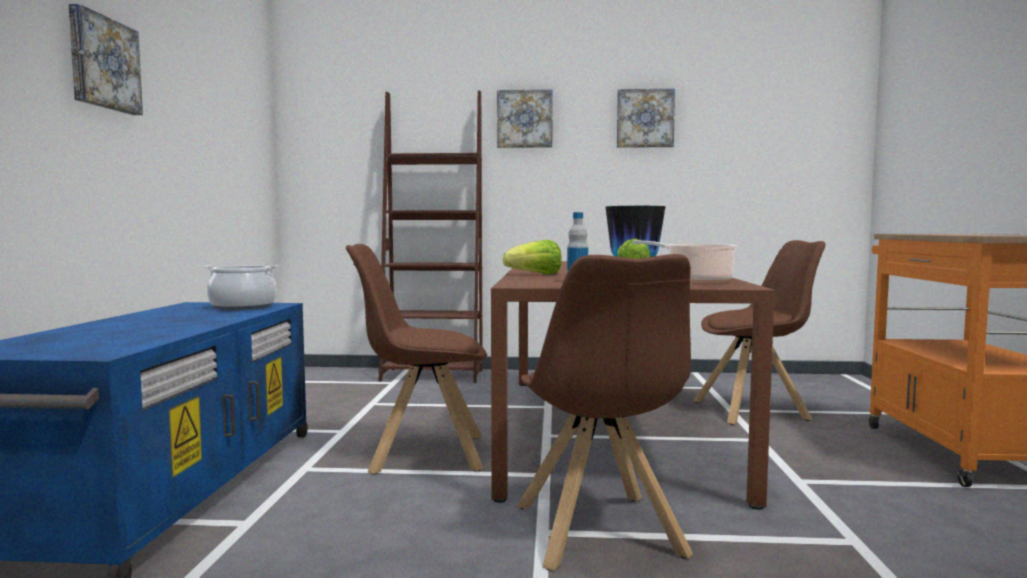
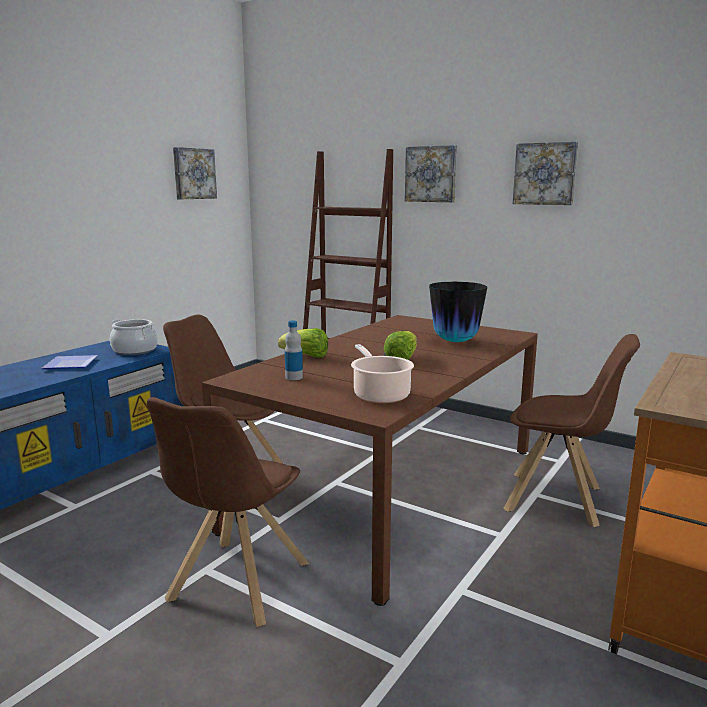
camera: 30 degrees right, 10 degrees up
picture [69,4,143,115] -> picture moved to [173,147,217,199]
none -> plate [42,355,98,369]

